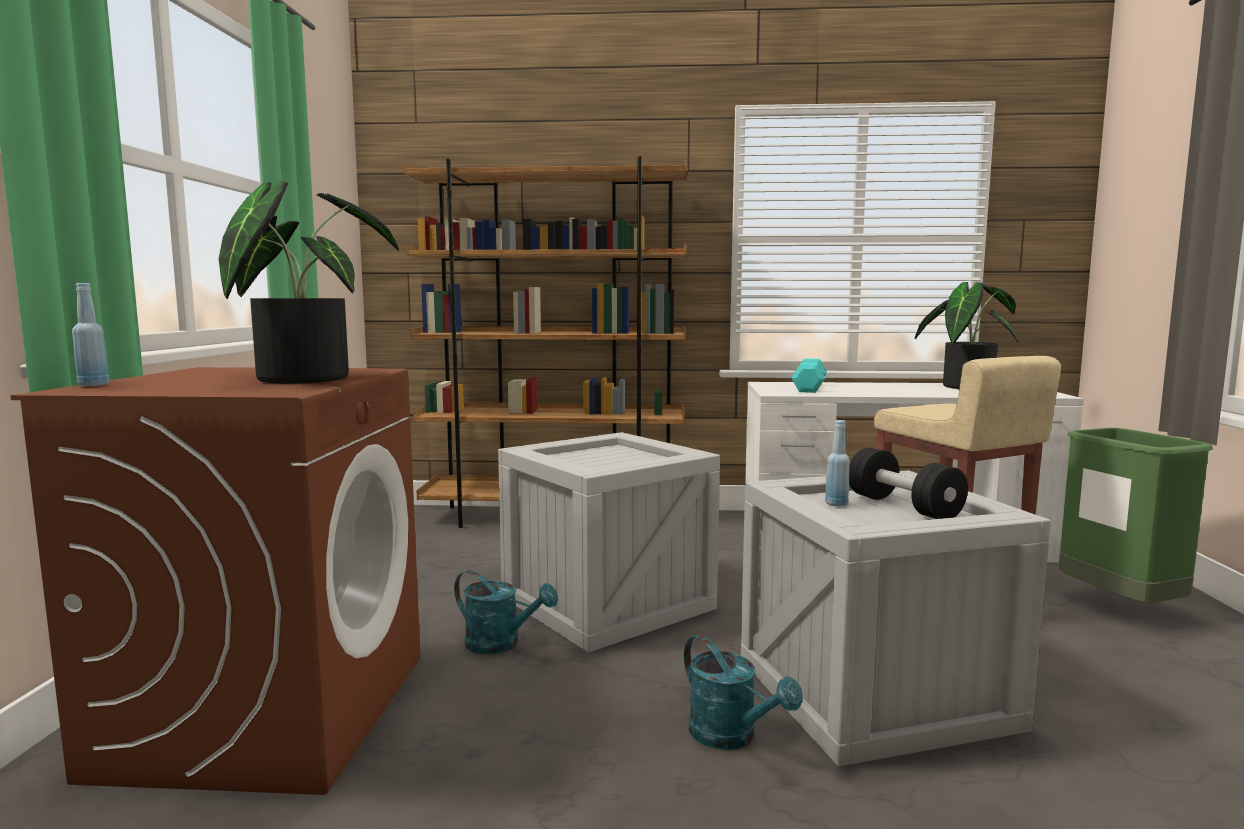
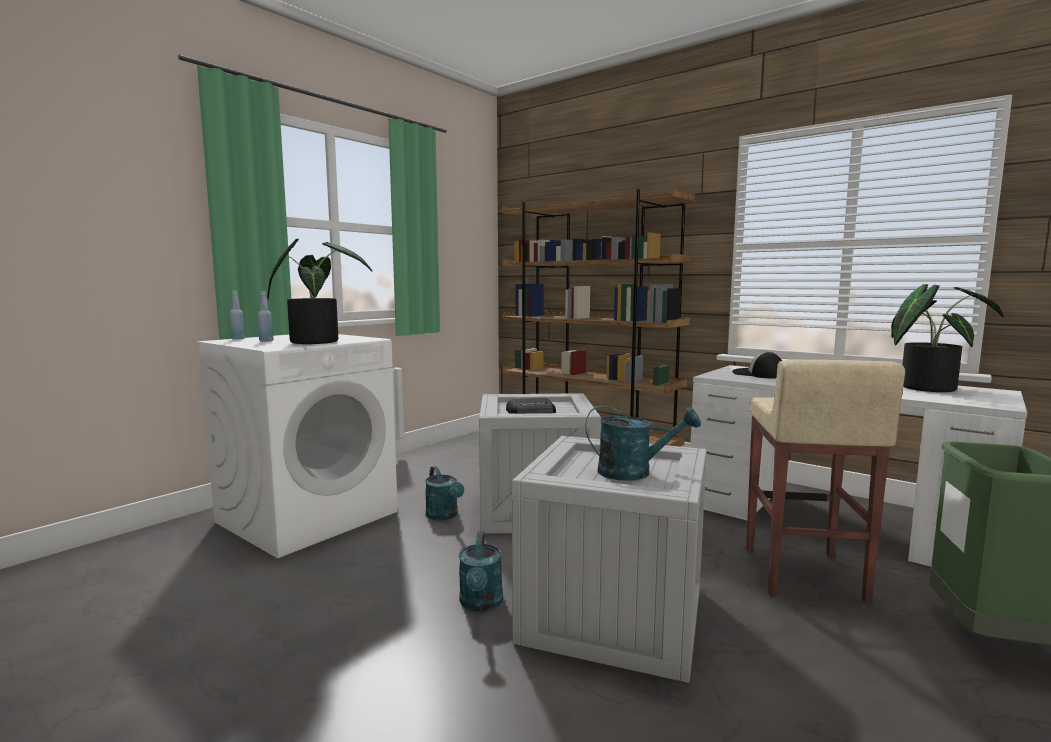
camera: 35 degrees right, 0 degrees up
brown washing machine [10,367,420,795] -> white washing machine [197,334,398,558]
turquoise dumbbell [791,359,827,393] -> cap [732,352,782,379]
blue bottle [825,420,850,506] -> blue bottle moved to [258,291,273,342]
black dumbbell [849,448,968,519] -> turquoise watering can [585,405,701,481]
none -> radio [506,397,556,414]

